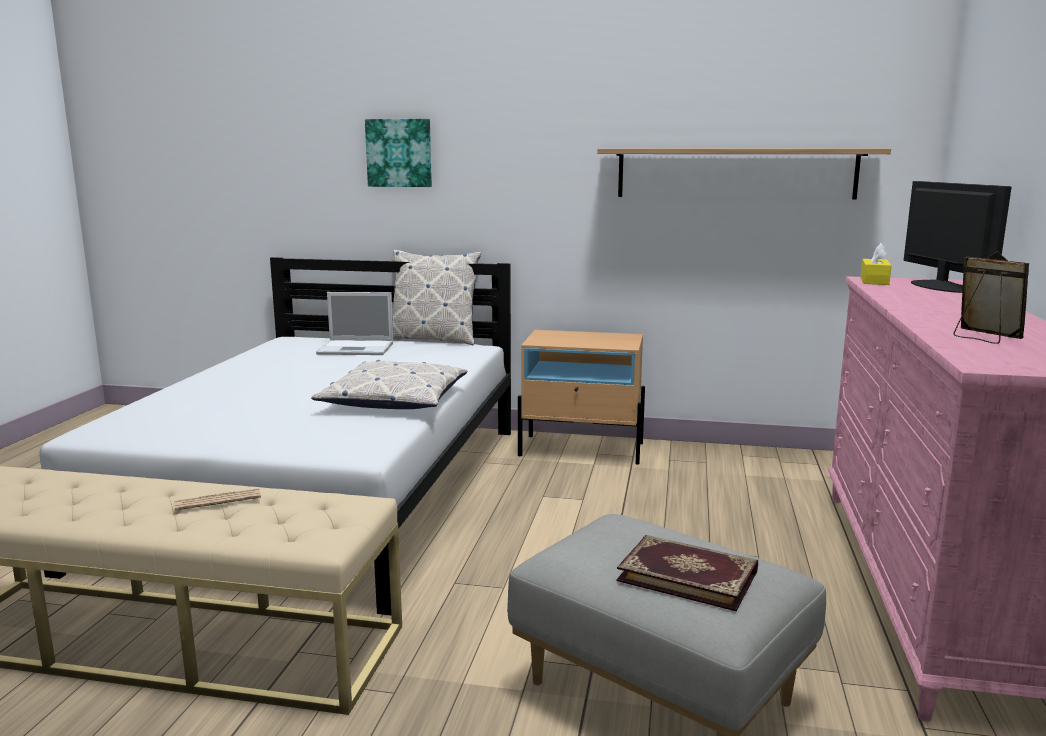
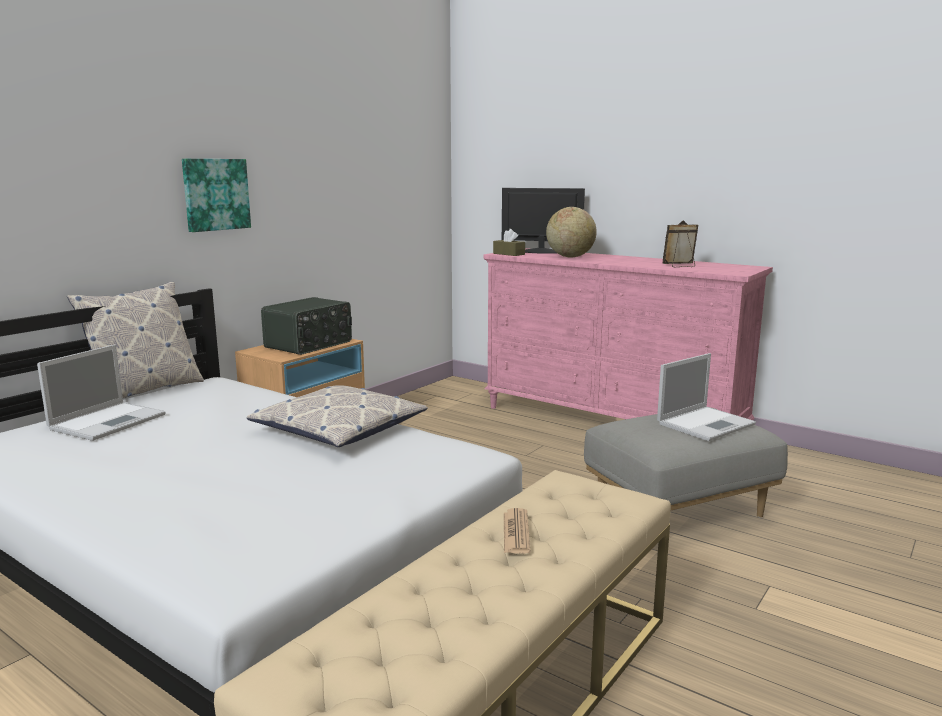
camera: 65 degrees left, 0 degrees up
picture [365,119,432,187] -> picture moved to [182,159,251,232]
shelf [597,149,891,199] -> none
book [617,535,758,611] -> laptop [657,353,756,441]
yellow tissue box [861,243,892,285] -> brown tissue box [493,229,525,256]
none -> radio [261,297,352,355]
none -> globe [546,207,597,258]

